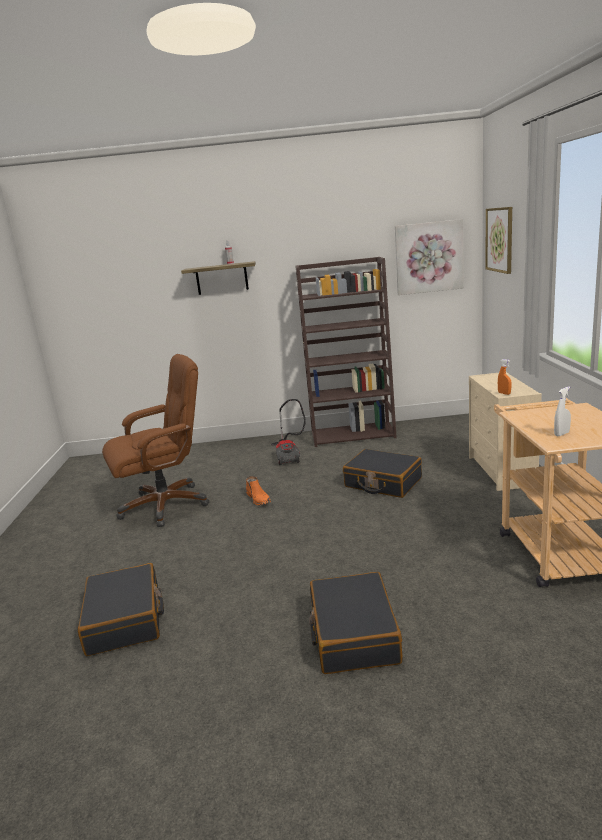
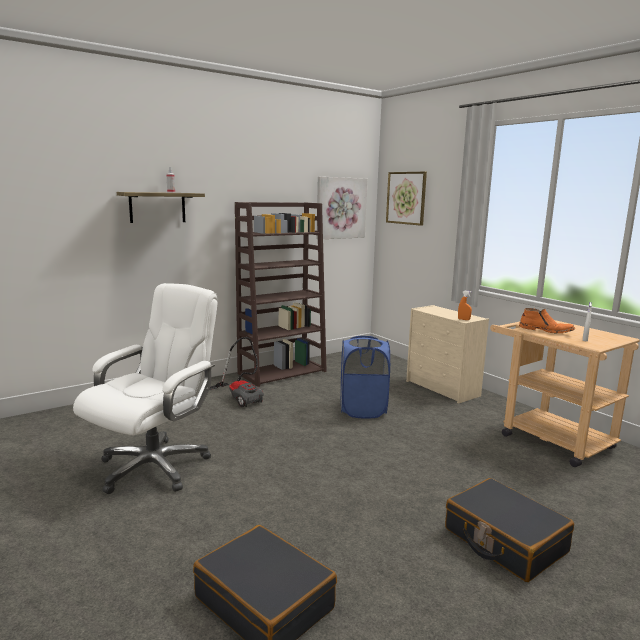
camera: 35 degrees left, 5 degrees down
brown office chair [102,354,209,527] -> white office chair [73,283,218,494]
orange boot [246,476,271,505] -> orange boot moved to [519,308,575,333]
black suitcase [343,449,422,498] -> blue laundry basket [341,336,390,419]

